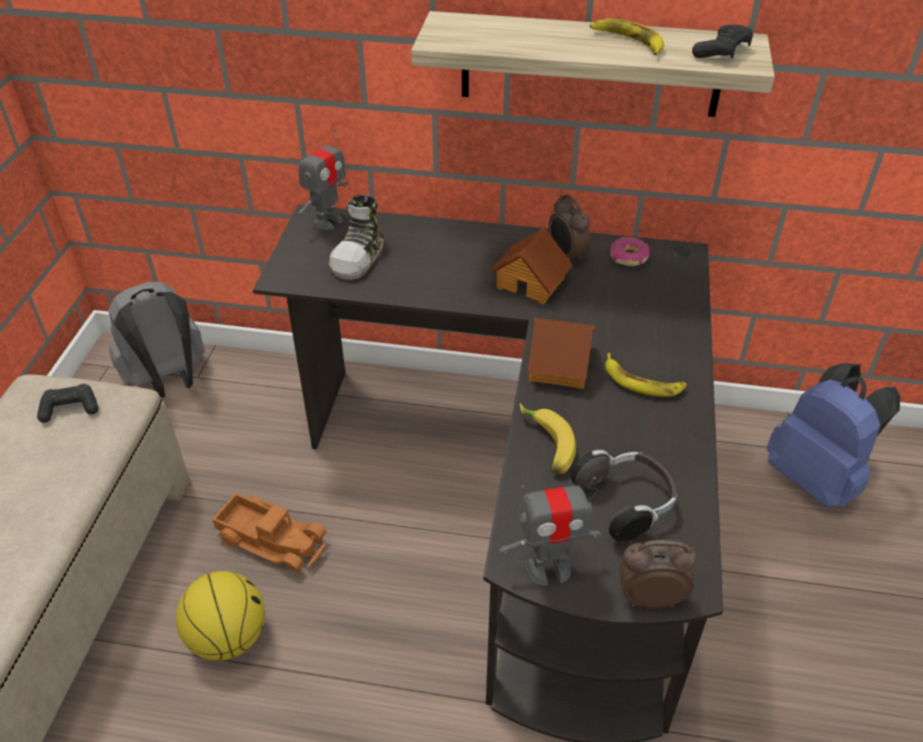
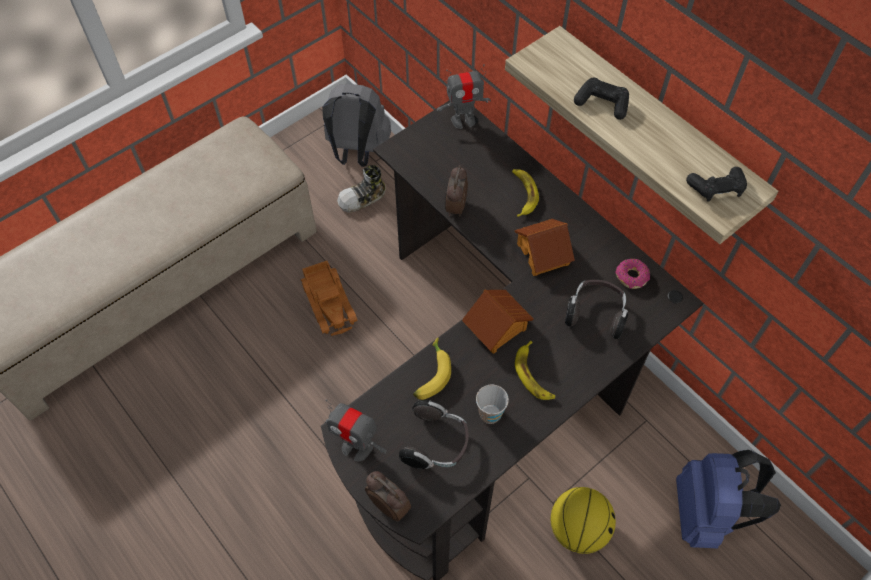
camera: 40 degrees right, 15 degrees up
black game controller [37,384,98,423] -> black game controller moved to [574,78,629,120]
basketball [176,571,265,661] -> basketball moved to [551,487,616,554]
shoe [329,195,384,280] -> shoe moved to [337,165,386,213]
alarm clock [549,194,591,260] -> alarm clock moved to [445,165,468,216]
banana [590,18,664,55] -> banana moved to [512,169,539,217]
none -> cup [476,384,509,424]
none -> headphones [565,280,628,339]

